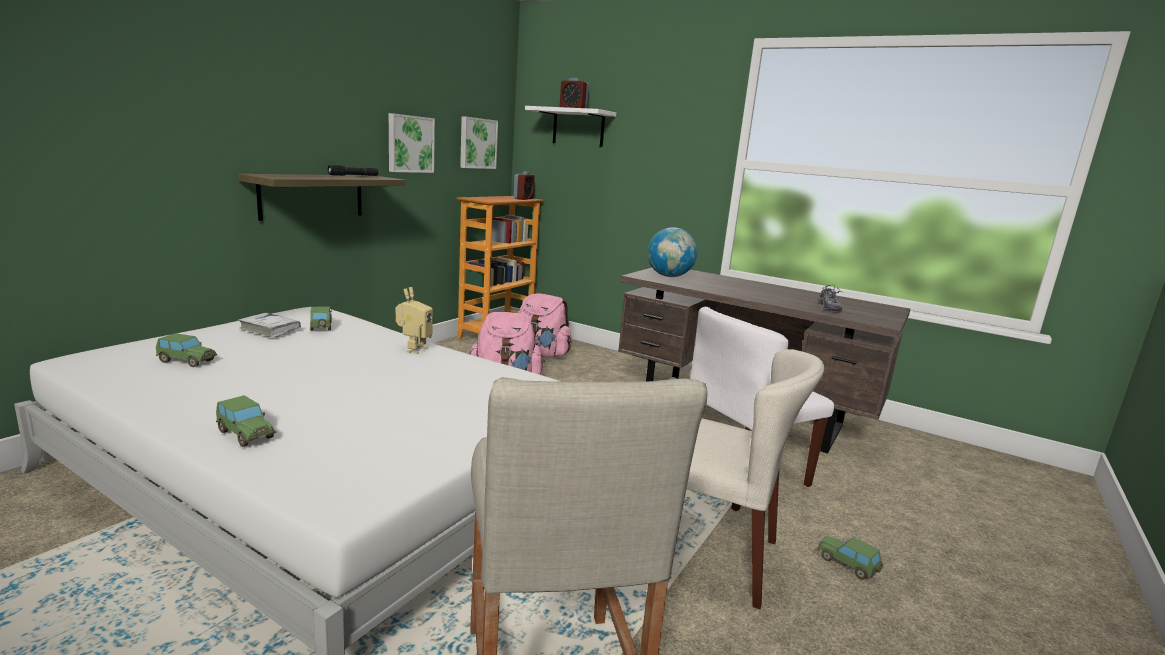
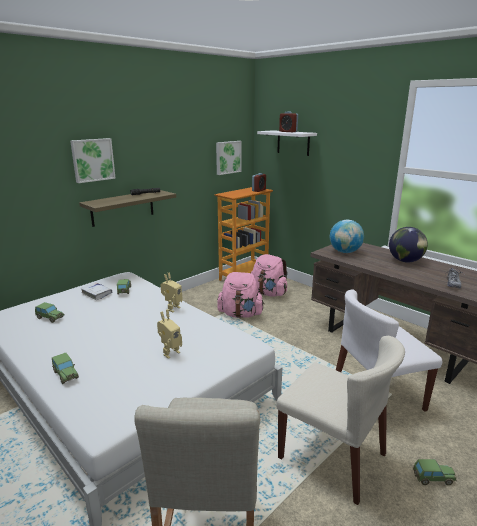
camera: 15 degrees right, 5 degrees up
picture [389,113,435,173] -> picture moved to [70,138,116,183]
toy car [817,536,883,580] -> toy car turned 120 degrees clockwise [413,459,457,485]
none -> toy robot [157,309,182,359]
none -> globe [389,227,428,262]

